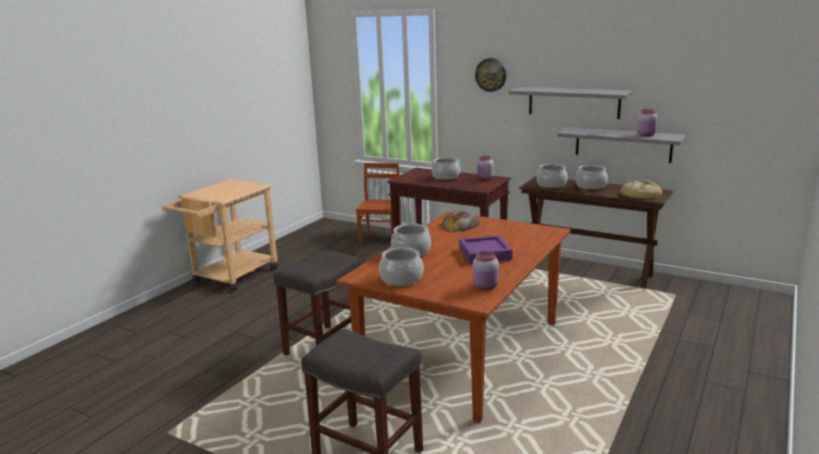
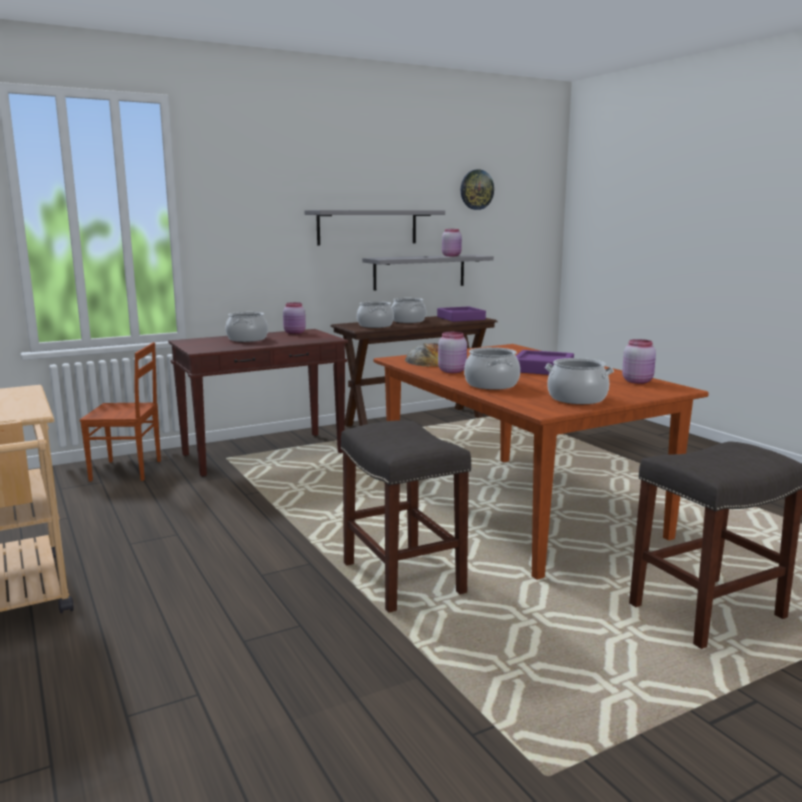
camera: 60 degrees left, 5 degrees down
brown chair [356,163,401,245] -> brown chair turned 135 degrees clockwise [80,342,161,481]
wall clock [475,58,507,92] -> wall clock moved to [461,169,494,210]
bread [620,181,662,199] -> purple tray [437,307,486,322]
none -> pink jar [438,332,467,373]

